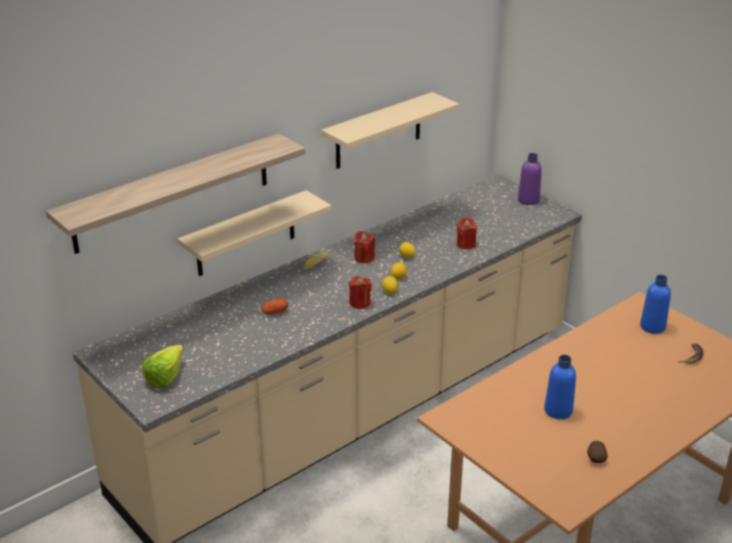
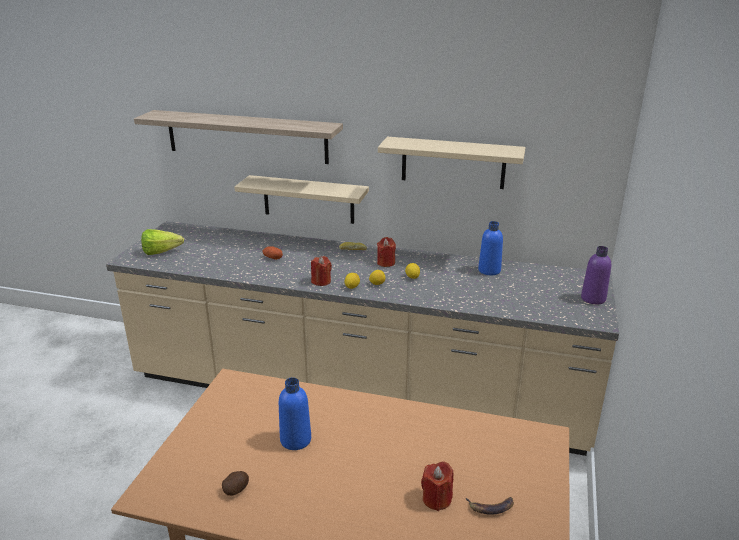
camera: 55 degrees right, 5 degrees down
red candle [457,217,477,250] -> red candle moved to [421,462,453,511]
blue bottle [640,275,671,334] -> blue bottle moved to [478,221,503,275]

